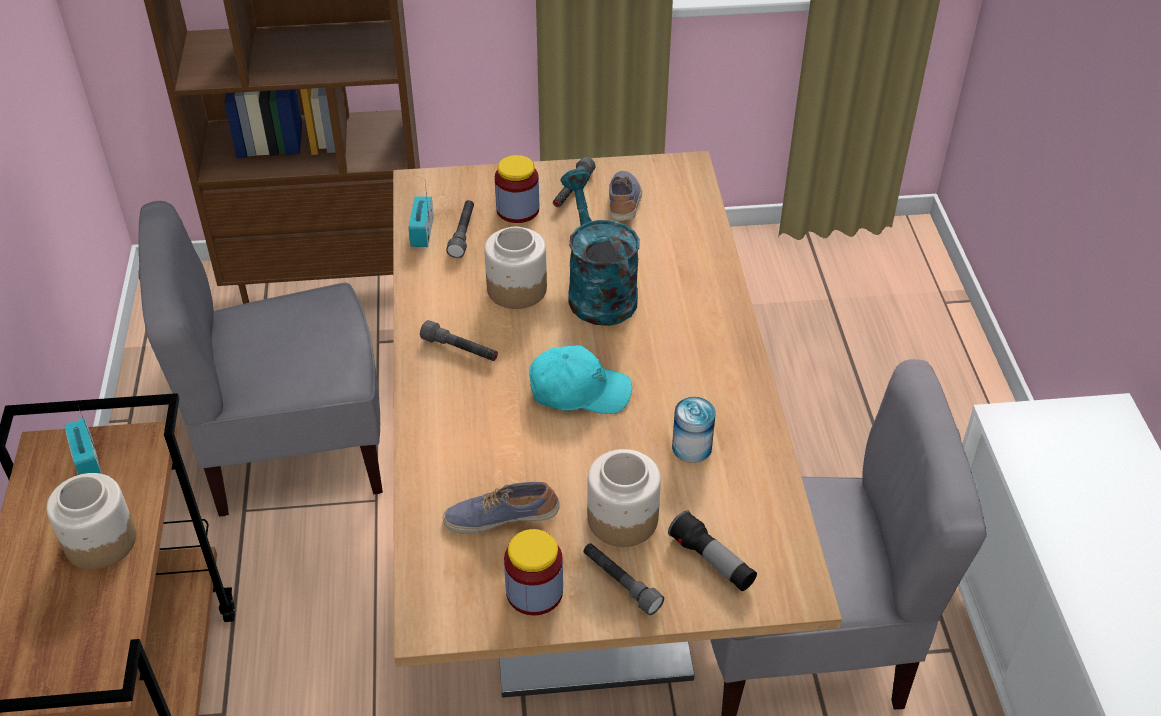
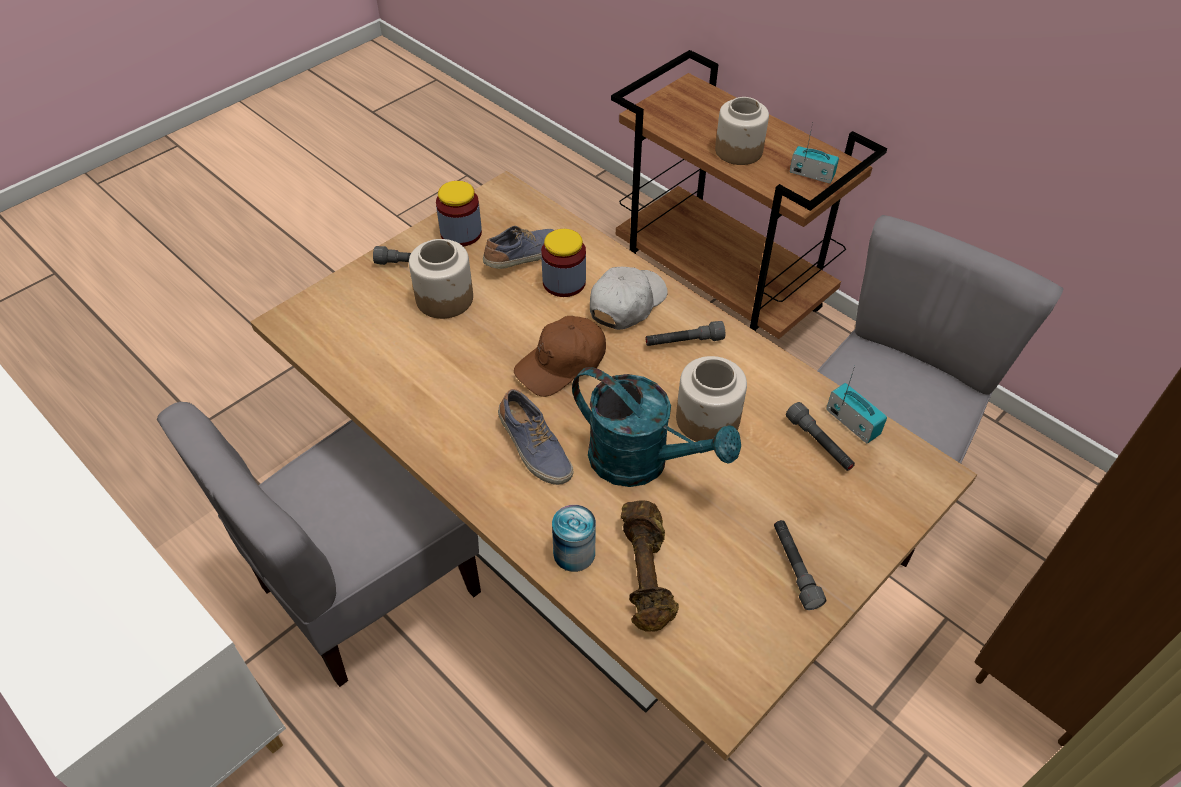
camera: 140 degrees right, 5 degrees up
jar [495,155,539,223] -> jar moved to [541,229,586,297]
turquoise cap [529,345,632,414] -> brown cap [514,316,606,397]
shoe [609,171,642,221] -> shoe moved to [498,389,573,485]
flashlight [668,510,757,591] -> none
can [672,397,716,463] -> can moved to [552,505,596,572]
none -> white cap [590,267,668,330]
none -> brown dumbbell [621,500,679,632]

